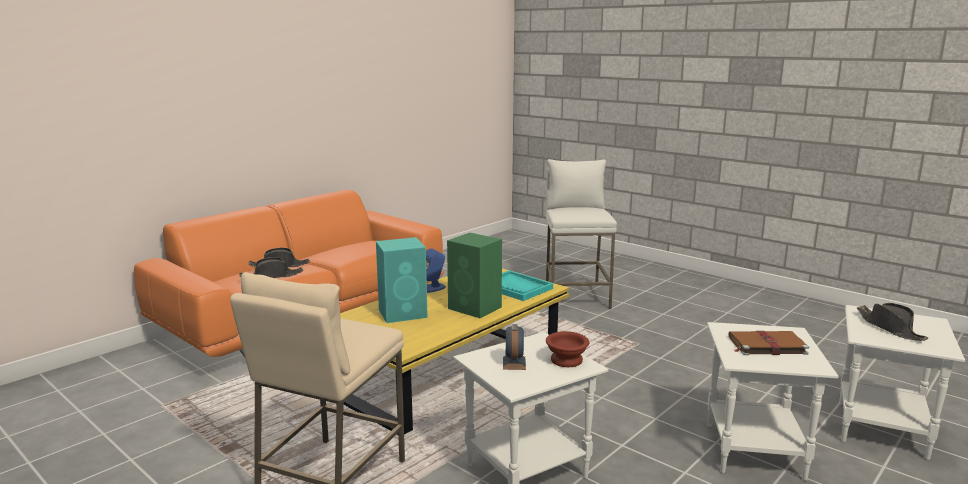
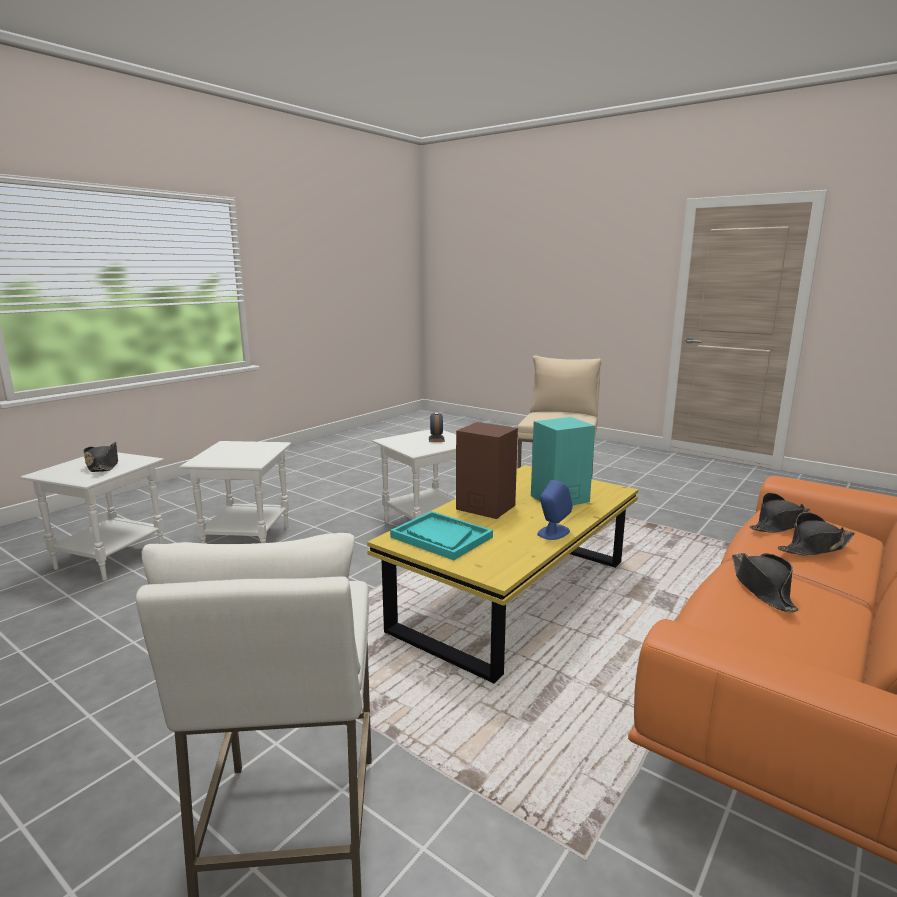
camera: 175 degrees right, 0 degrees up
green speaker [447,233,502,318] -> brown speaker [456,422,518,519]
brown bowl [546,331,589,367] -> none
brown book [729,331,809,355] -> none
none -> black hat [732,553,799,612]

